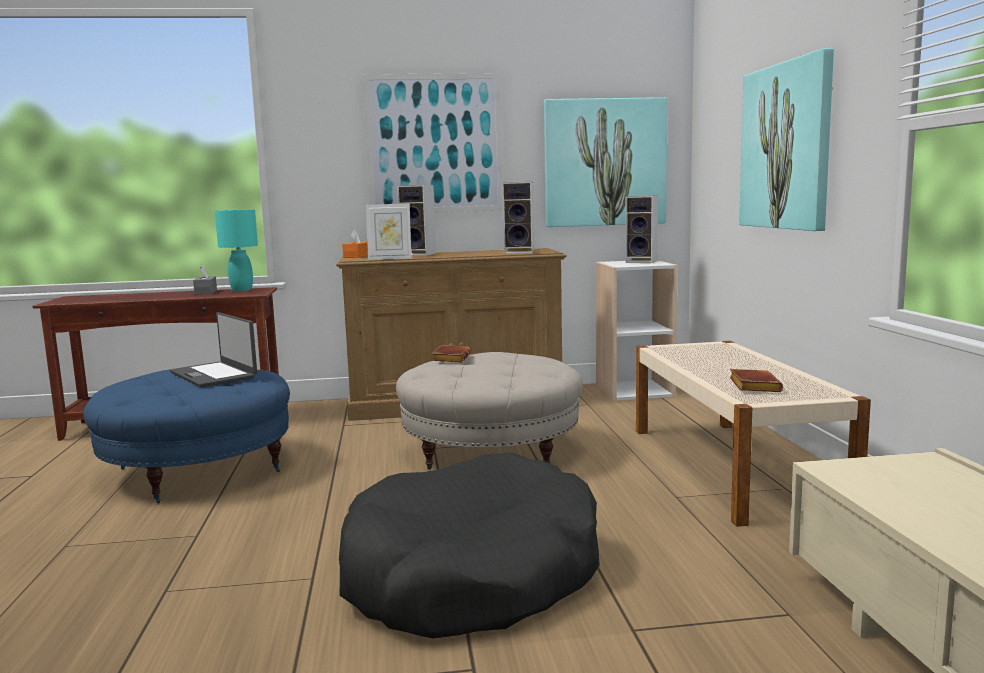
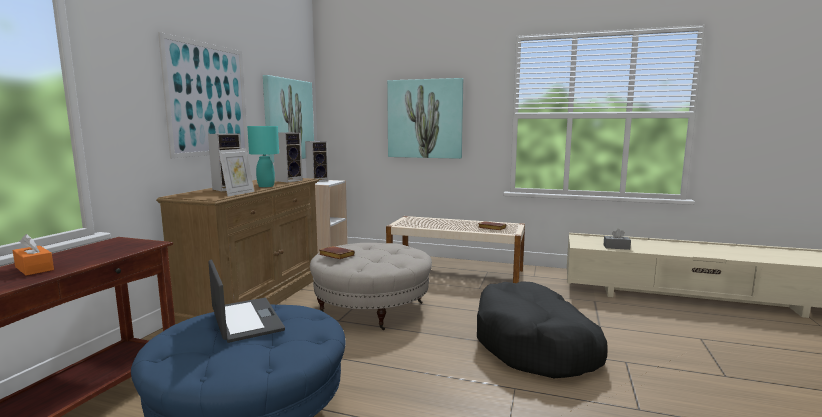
camera: 65 degrees left, 0 degrees up
laptop [170,312,257,387] -> laptop turned 105 degrees counterclockwise [208,259,285,343]
grey tissue box [193,265,217,294] -> grey tissue box moved to [604,229,631,250]
turquoise table lamp [215,209,258,291] -> turquoise table lamp moved to [247,126,279,187]
orange tissue box [342,230,368,258] -> orange tissue box moved to [13,234,54,276]

